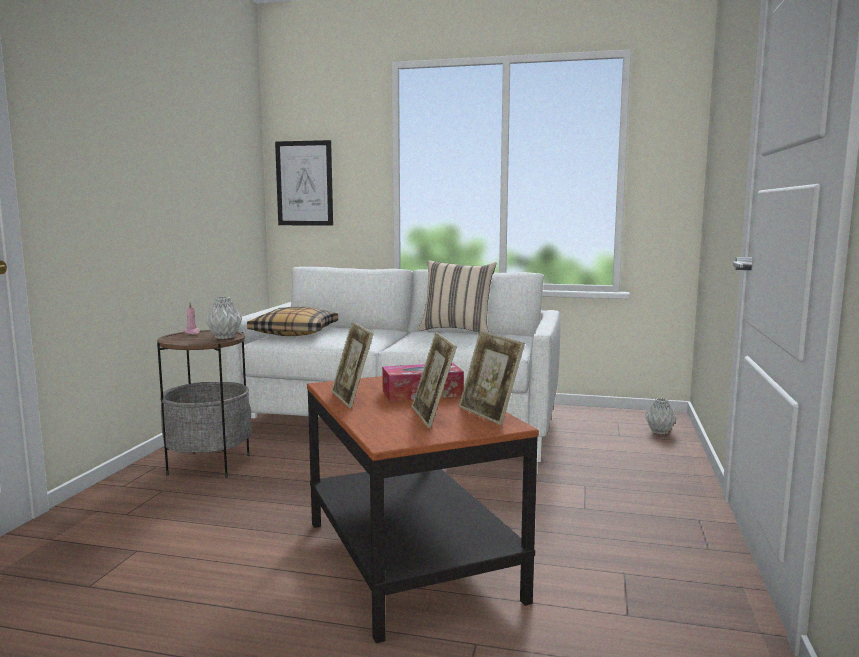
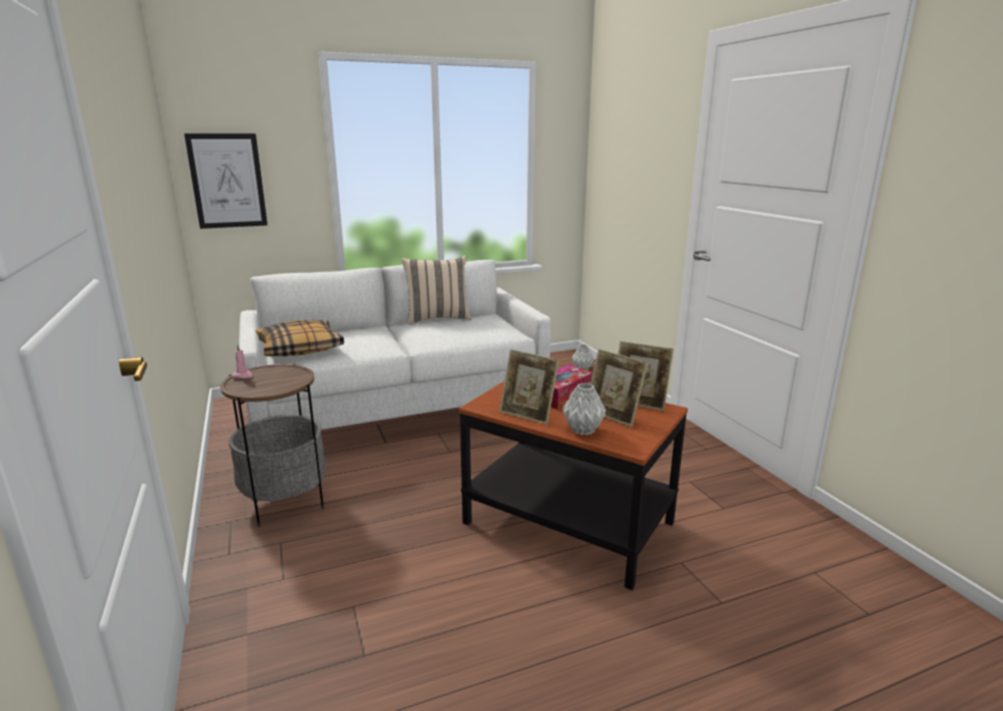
camera: 35 degrees left, 10 degrees up
grey vase [205,297,242,339] -> grey vase moved to [562,383,606,435]

